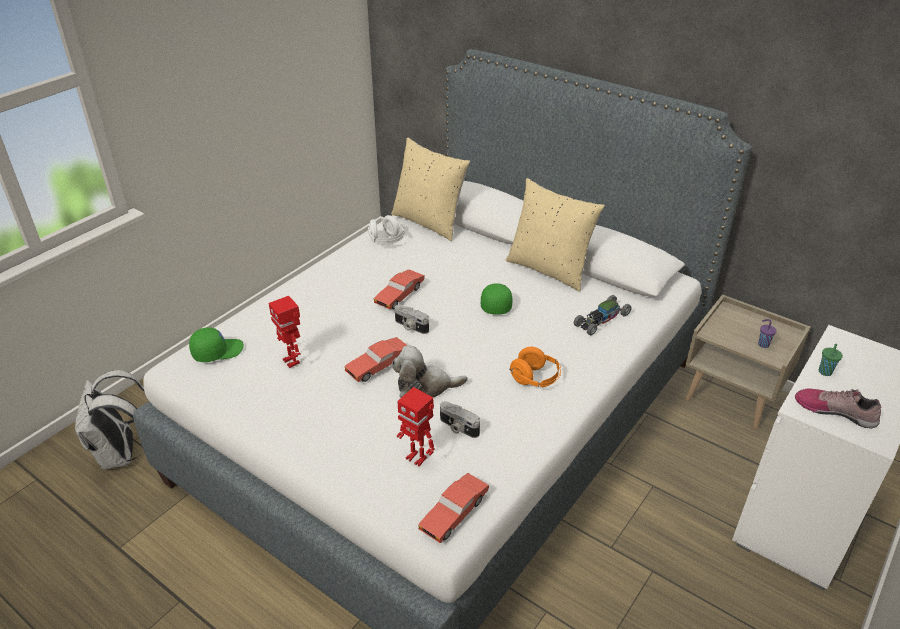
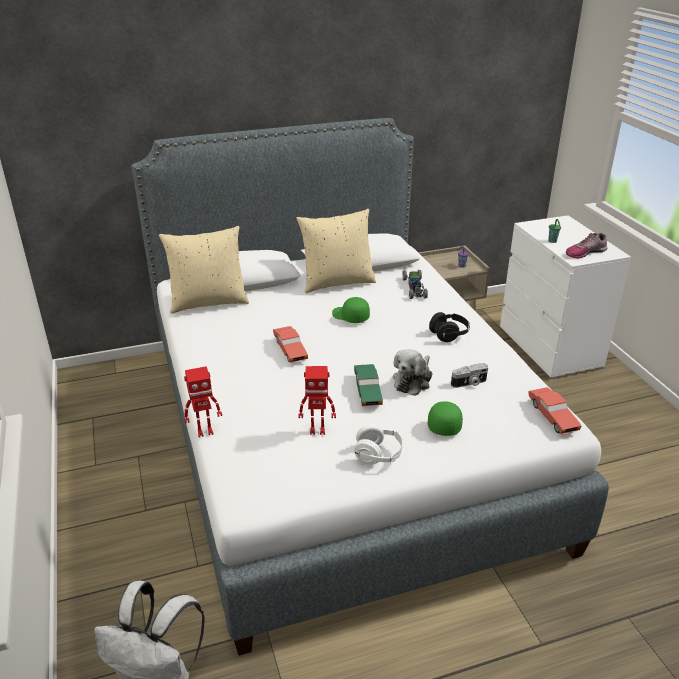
camera: 55 degrees left, 5 degrees down
green cap [189,327,244,362] -> green cap moved to [428,401,463,436]
red toy car [344,337,408,382] -> green toy car [354,364,383,406]
white headphones [368,215,405,245] -> white headphones moved to [354,424,405,465]
camera [395,305,429,334] -> none
toy robot [397,387,434,467] -> toy robot moved to [184,366,222,437]
orange headphones [509,347,561,388] -> black headphones [429,312,470,342]

